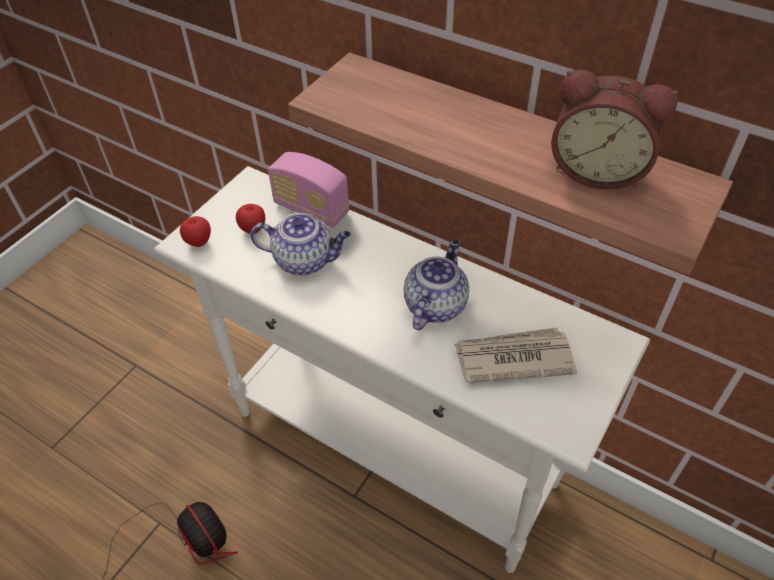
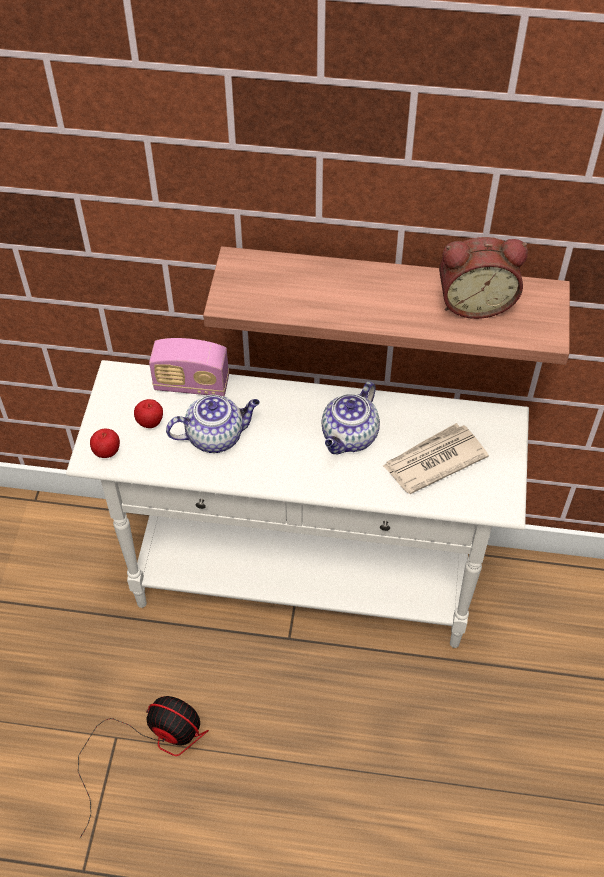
camera: 25 degrees left, 5 degrees up
teapot [404,239,469,330] -> teapot turned 150 degrees counterclockwise [322,381,380,454]

